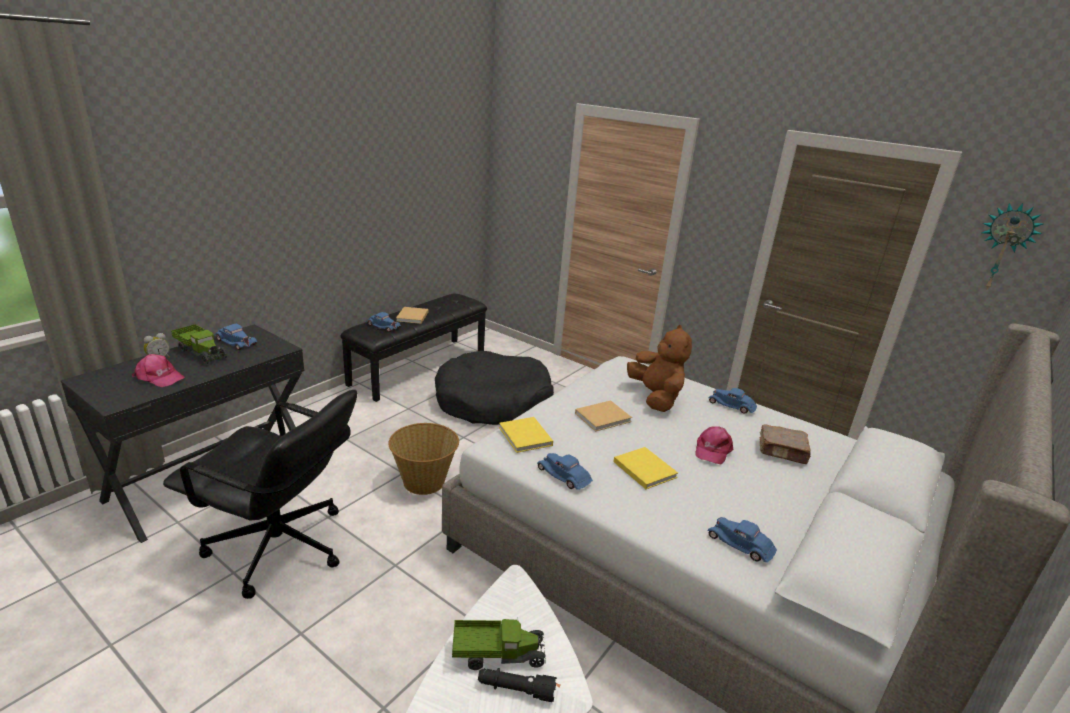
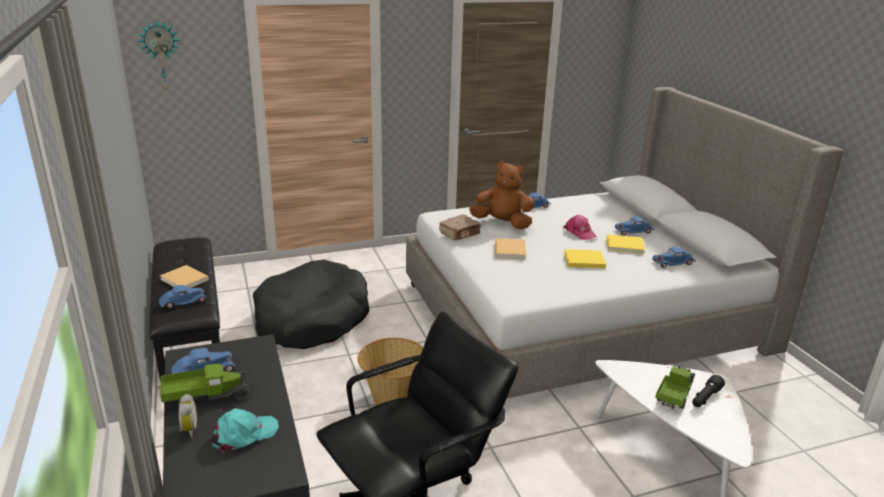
camera: 55 degrees left, 0 degrees up
pink cap [132,354,185,387] -> turquoise cap [212,408,279,454]
yellow book [499,417,553,453] -> yellow book moved to [606,234,645,254]
blue toy car [537,453,593,490] -> blue toy car moved to [614,216,654,235]
brown book [760,424,811,464] -> brown book moved to [439,215,481,240]
wall clock [982,203,1044,291] -> wall clock moved to [138,20,180,92]

